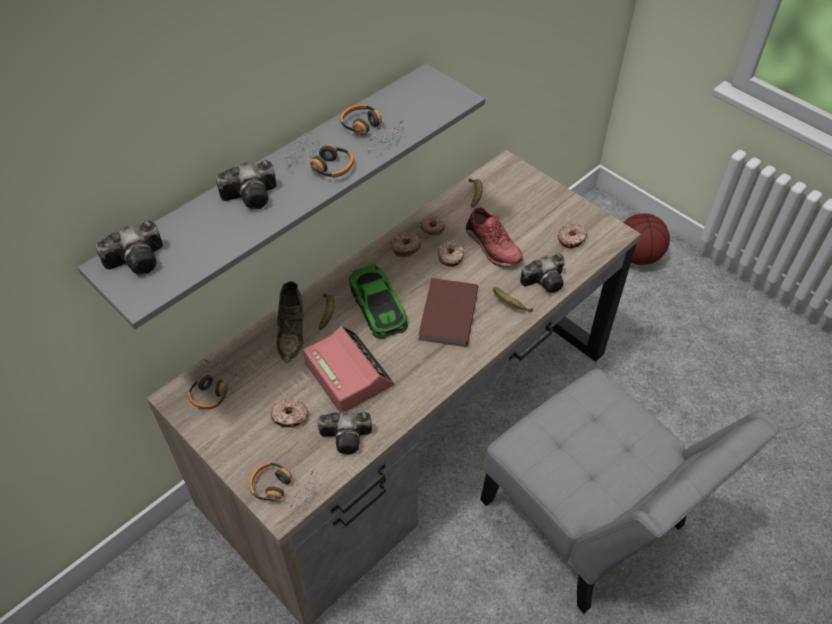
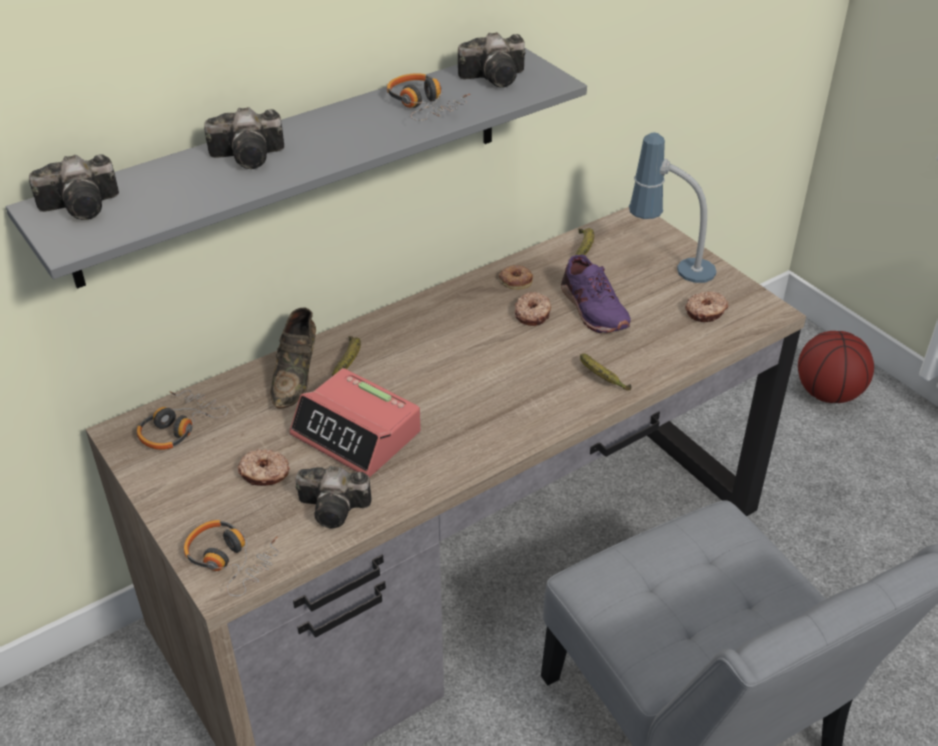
camera: 10 degrees right, 10 degrees down
headphones [284,133,354,178] -> none
alarm clock [303,326,394,413] -> alarm clock turned 150 degrees clockwise [289,368,421,477]
toy car [349,264,408,339] -> none
donut [390,232,421,257] -> none
brown book [418,278,478,347] -> none
red shoe [466,207,523,267] -> purple shoe [561,255,631,333]
camera [520,253,565,293] -> camera moved to [458,32,525,88]
none -> table lamp [629,133,716,283]

